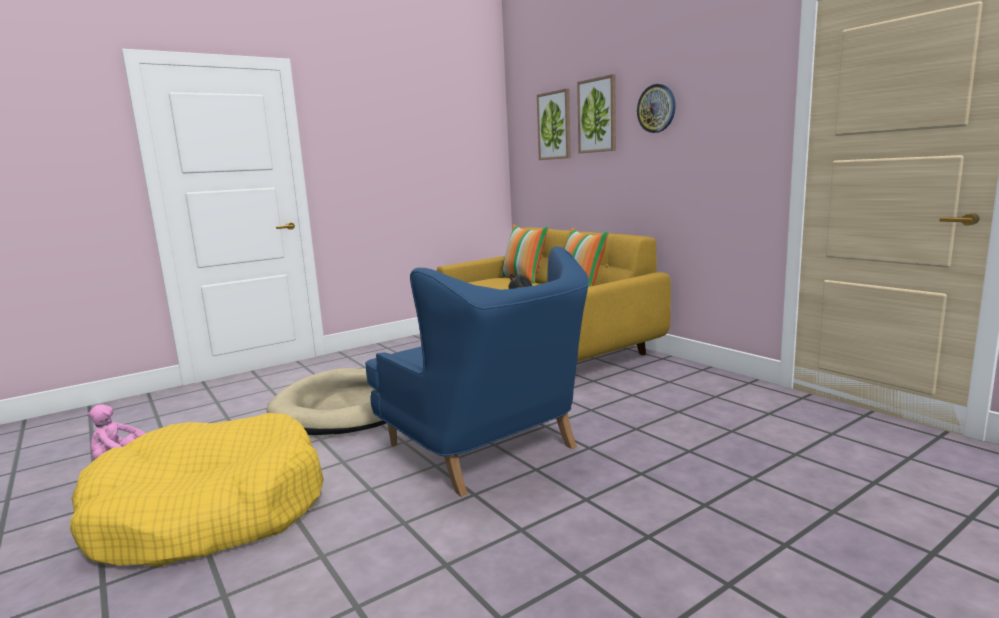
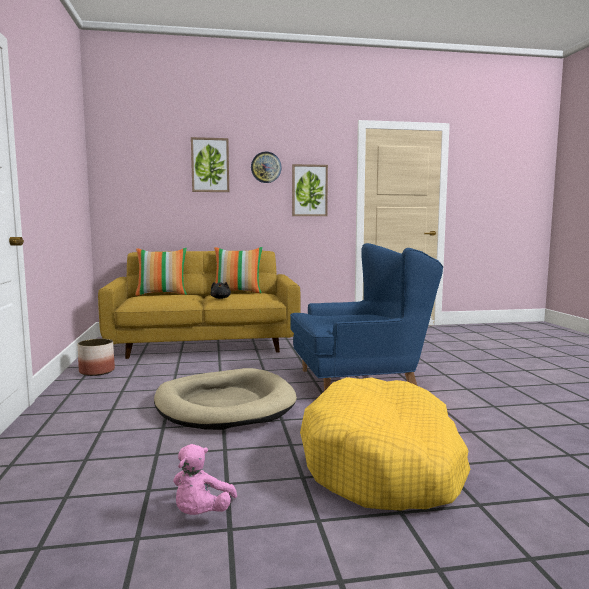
camera: 65 degrees left, 5 degrees down
picture [537,89,571,160] -> picture moved to [292,164,328,216]
none -> planter [78,339,115,376]

